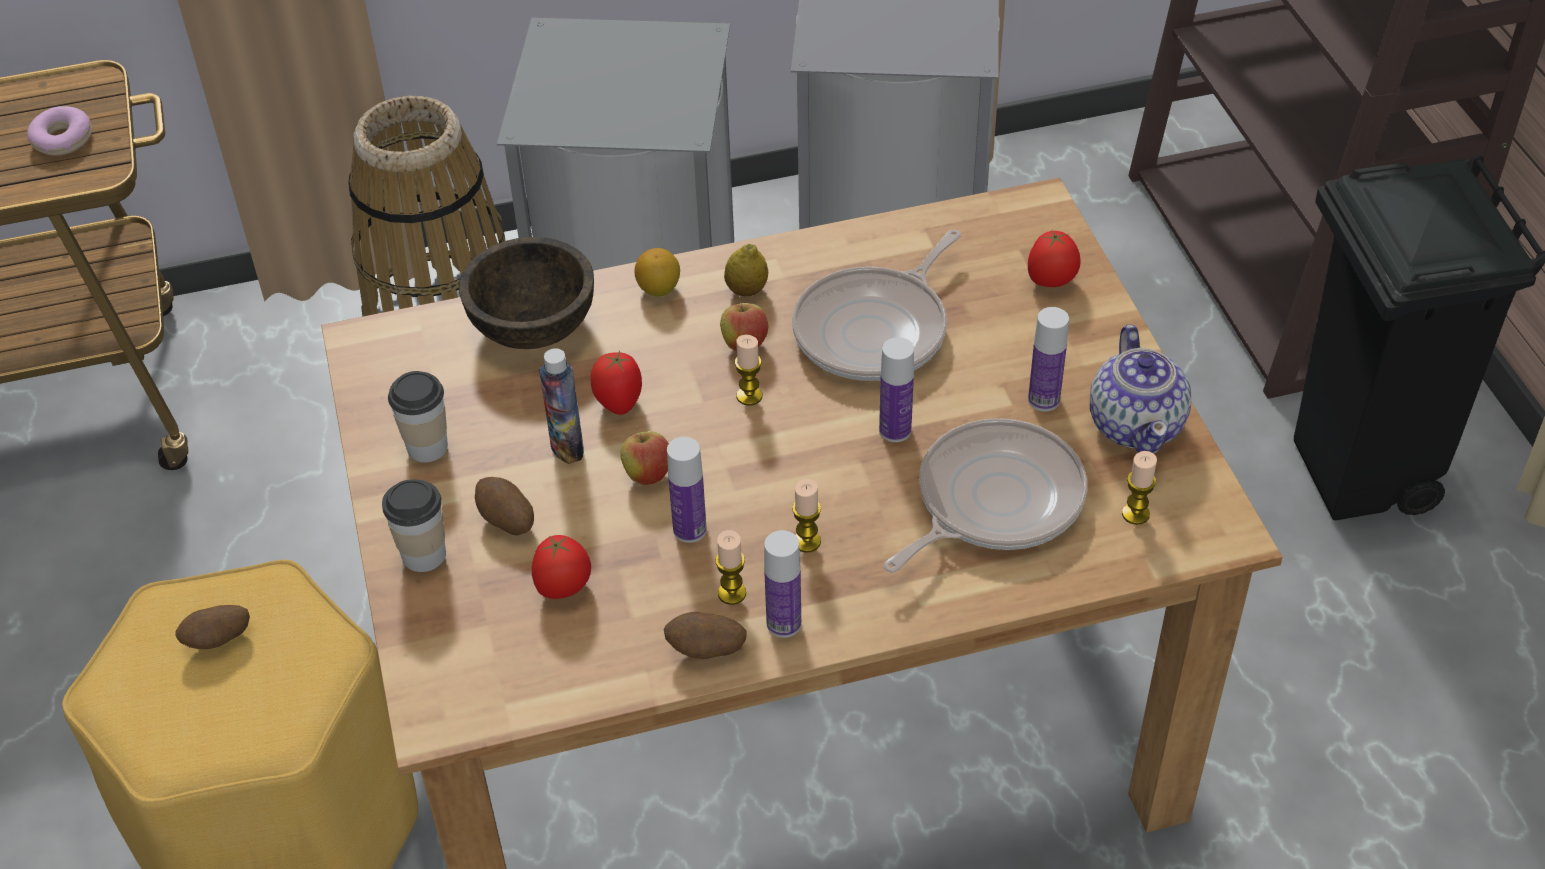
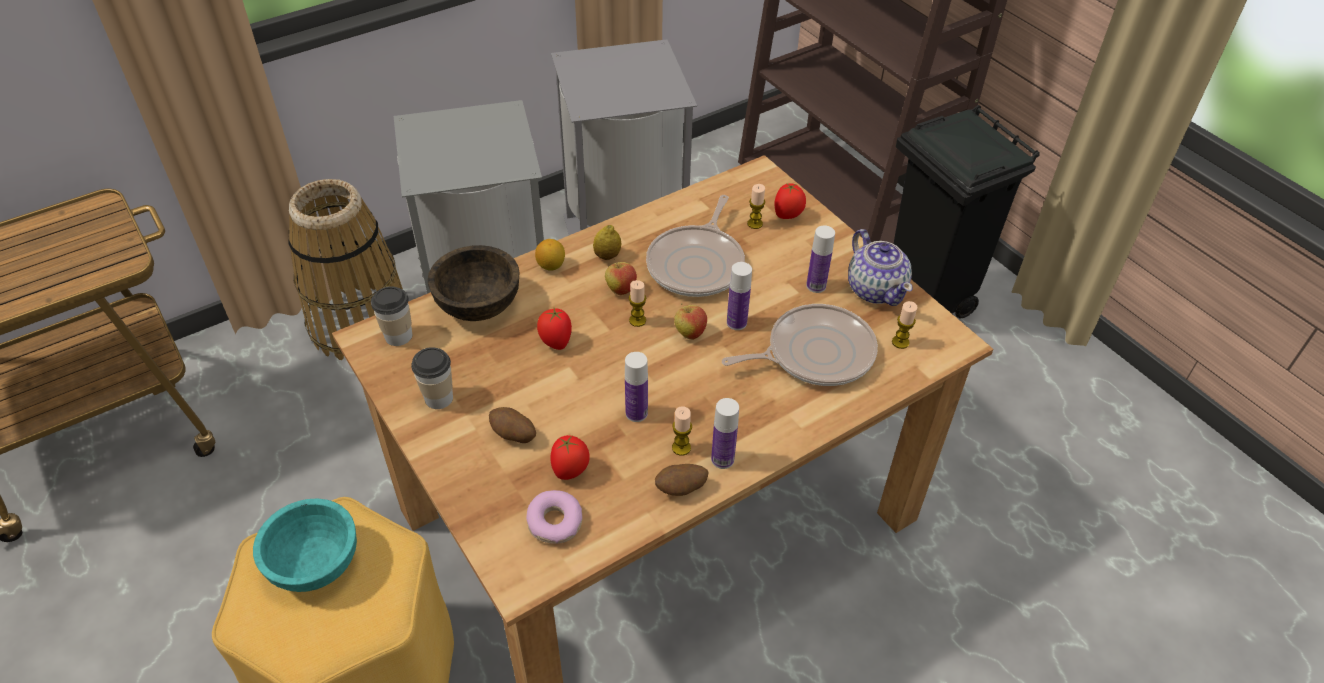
camera: 20 degrees left, 0 degrees up
donut [27,106,92,156] -> donut moved to [526,490,582,544]
potato [175,605,250,649] -> turquoise bowl [253,498,357,592]
cup [382,479,446,572] -> cup moved to [371,286,412,346]
bottle [539,348,584,464] -> none
apple [620,425,669,486] -> apple moved to [674,303,707,340]
candle [792,479,821,553] -> candle moved to [747,184,765,229]
frying pan [884,418,1087,573] -> frying pan turned 45 degrees clockwise [722,304,878,386]

